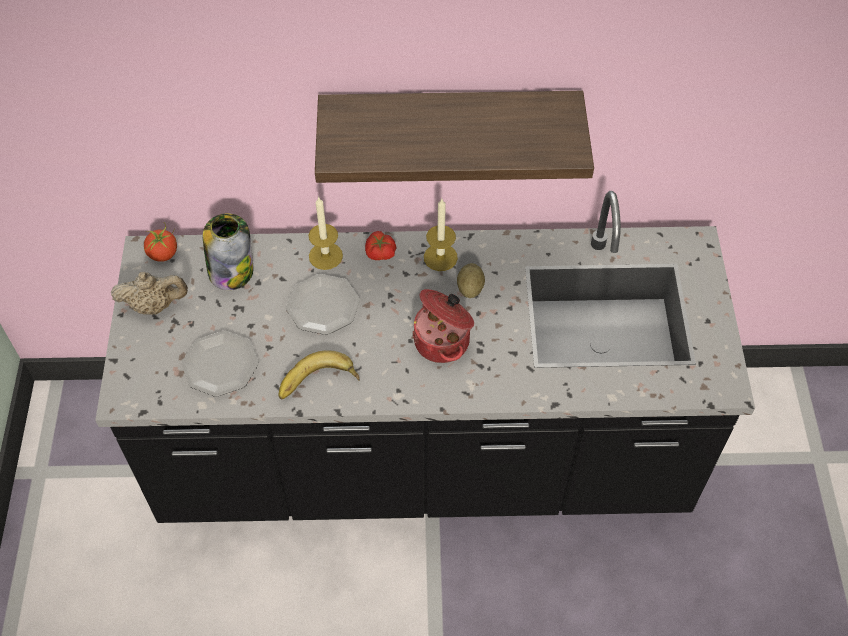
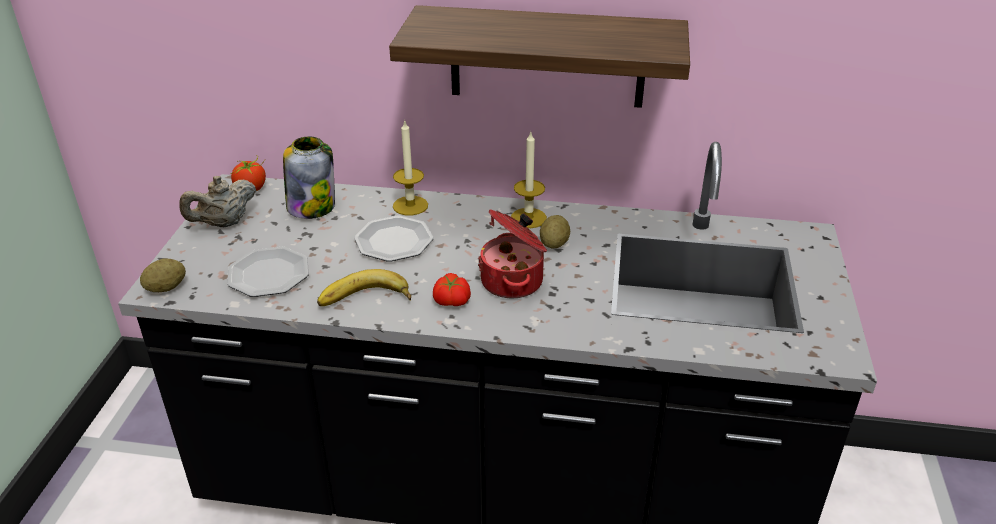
camera: 10 degrees right, 20 degrees down
beige teapot [111,272,188,315] -> beige teapot turned 135 degrees clockwise [179,176,256,227]
tomato [365,231,397,260] -> tomato moved to [433,273,471,306]
none -> potato [140,259,186,292]

